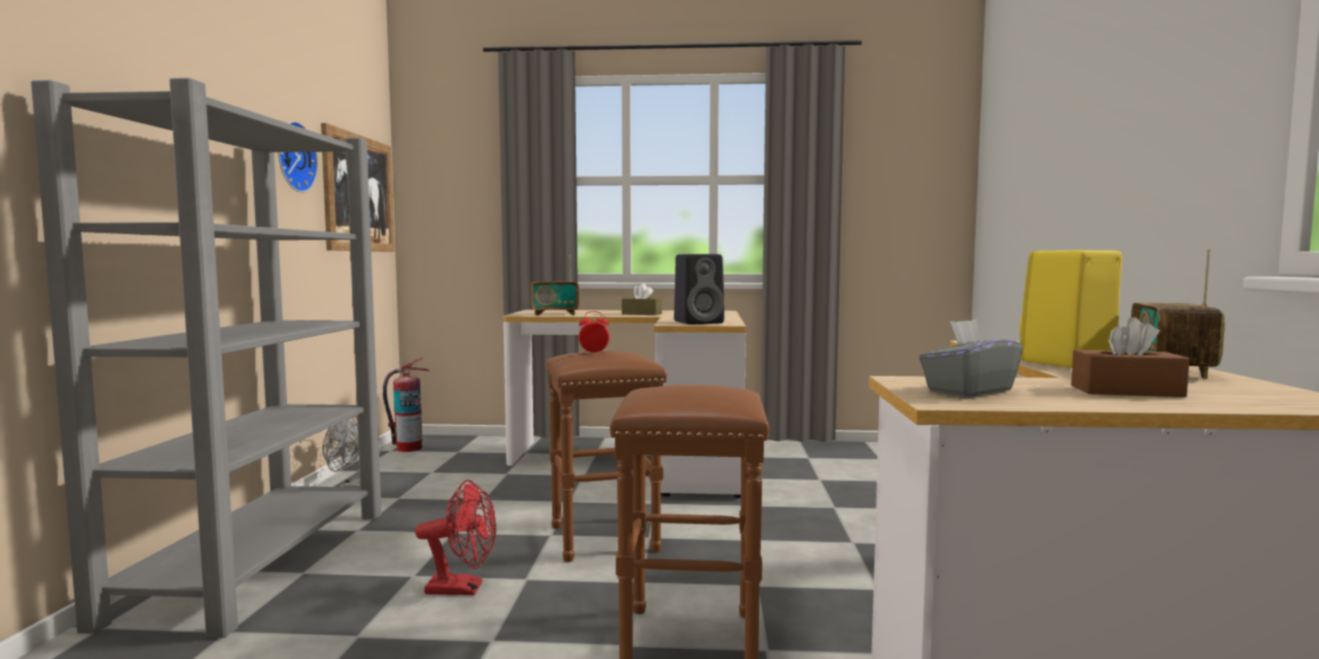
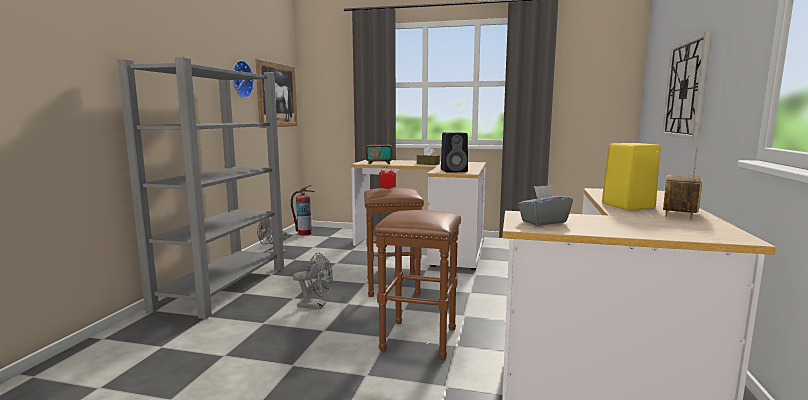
camera: 10 degrees right, 5 degrees up
red fan [415,480,496,595] -> grey fan [293,253,333,309]
brown tissue box [1071,317,1190,397] -> none
none -> wall clock [662,32,711,139]

